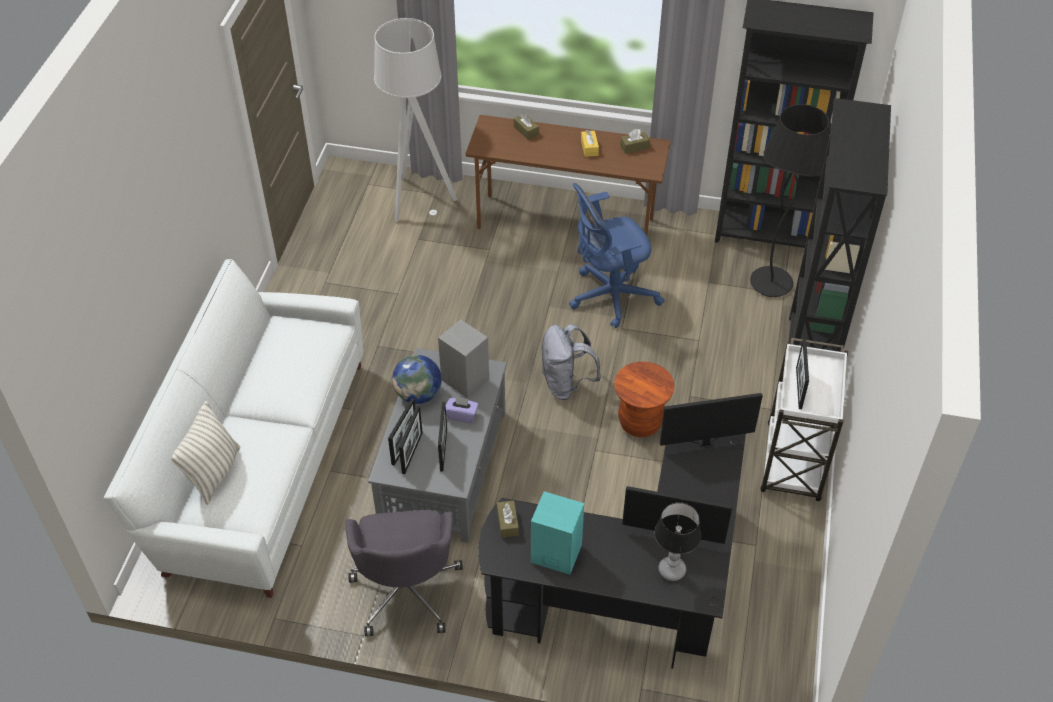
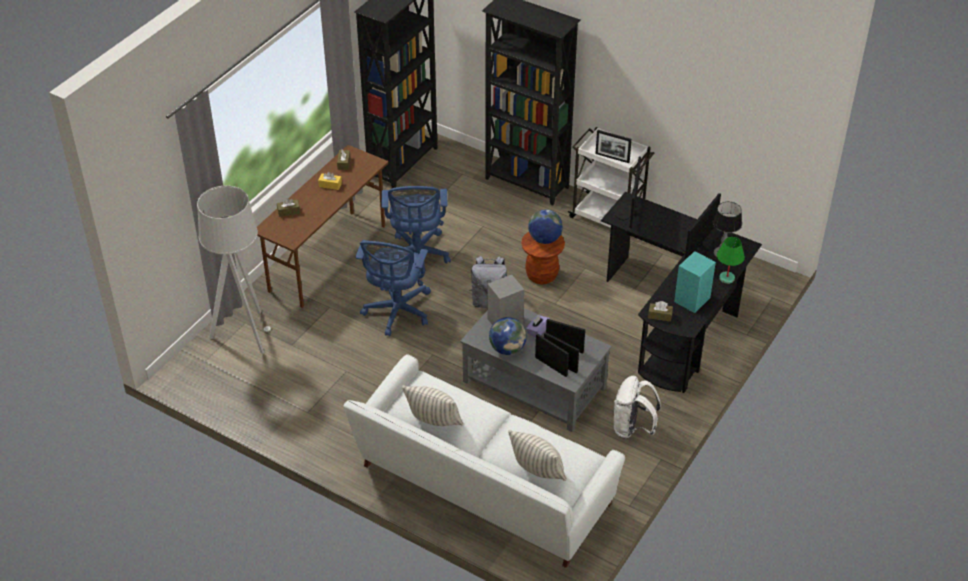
camera: 70 degrees left, 5 degrees down
grey office chair [345,510,463,636] -> white backpack [614,376,661,439]
black floor lamp [750,104,829,297] -> none
none -> blue office chair [356,240,431,336]
none -> pillow [402,385,463,426]
none -> globe [528,209,563,244]
none -> green table lamp [717,237,745,284]

